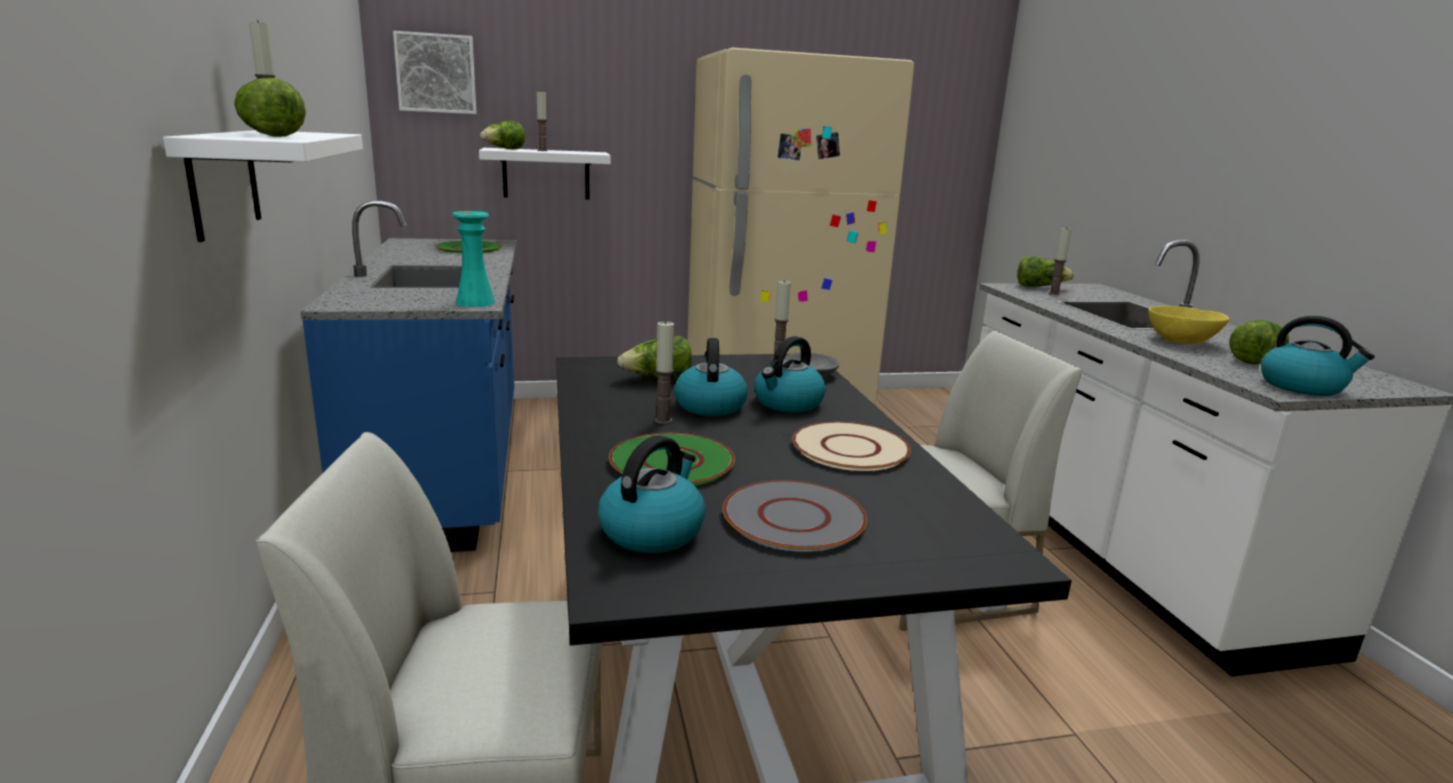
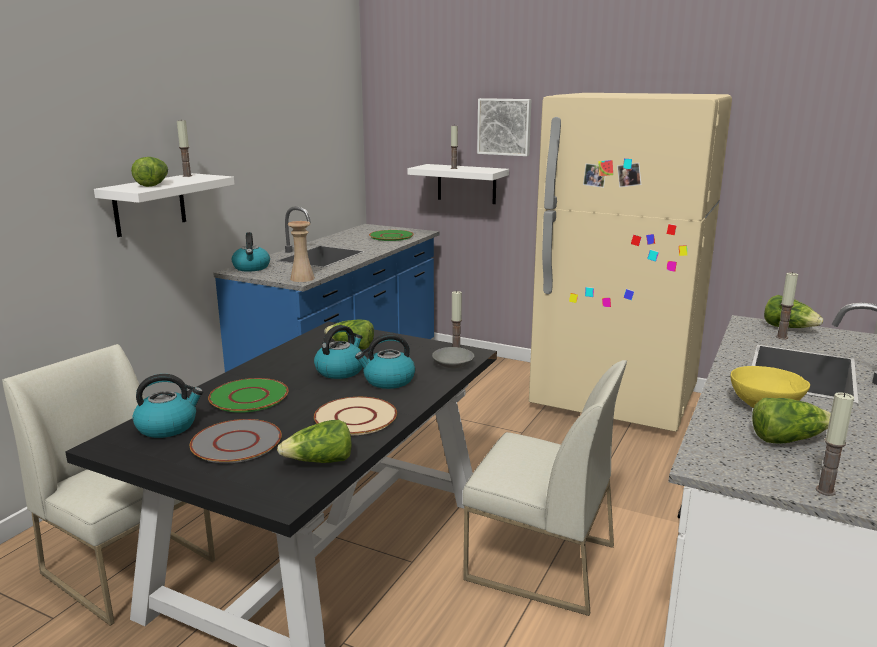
camera: 40 degrees right, 0 degrees up
picture [393,31,477,114] -> picture moved to [477,98,532,156]
turquoise vase [452,211,495,307] -> beige vase [288,221,315,282]
lettuce [480,121,525,149] -> lettuce moved to [277,420,352,463]
candle [655,320,674,424] -> candle moved to [816,392,854,496]
kettle [1261,316,1375,396] -> kettle moved to [232,232,270,272]

